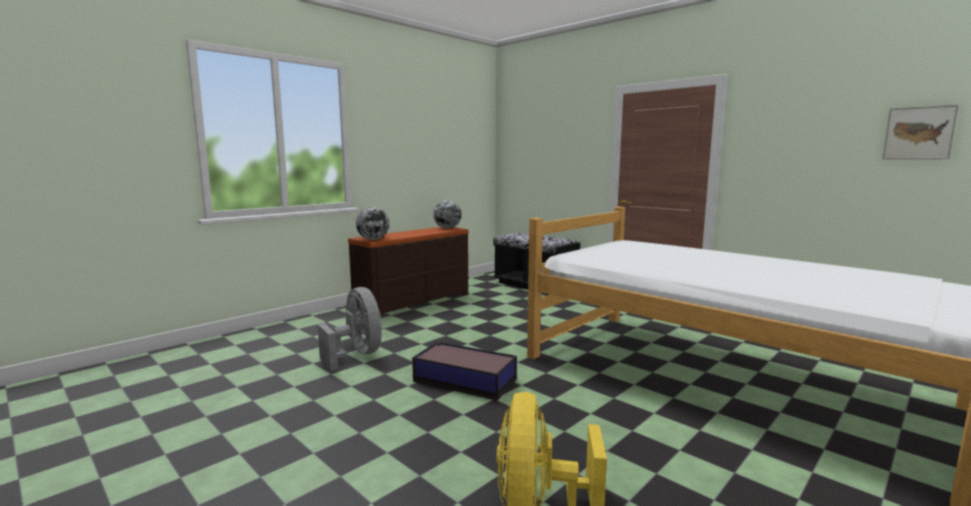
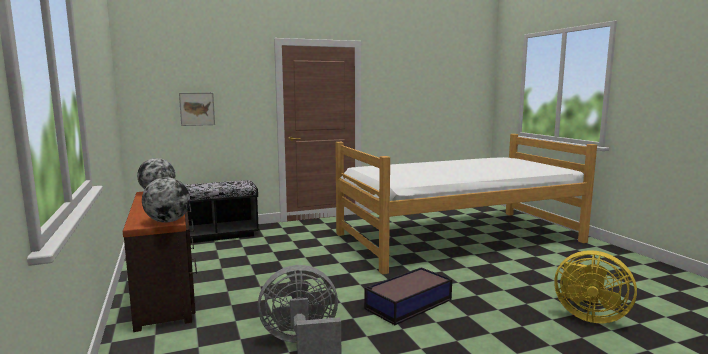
camera: 65 degrees left, 0 degrees up
picture [882,105,959,159] -> picture moved to [179,93,215,126]

